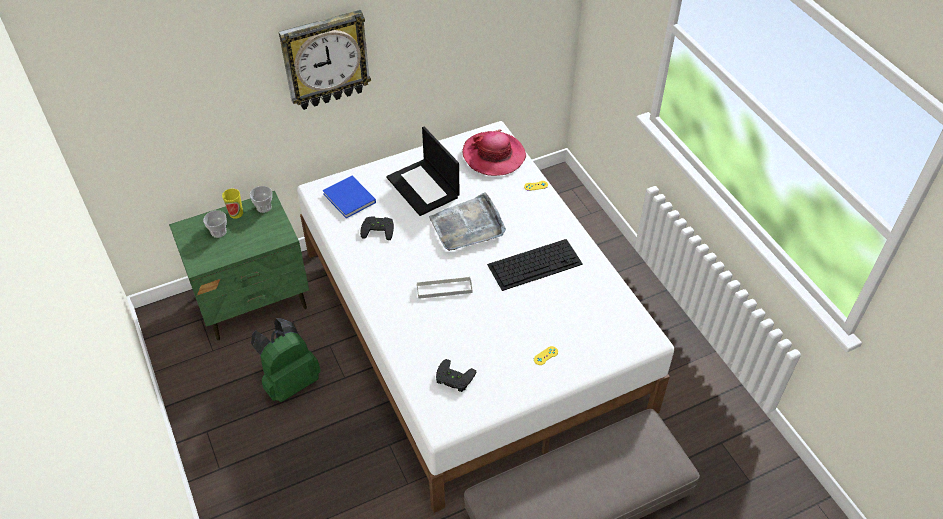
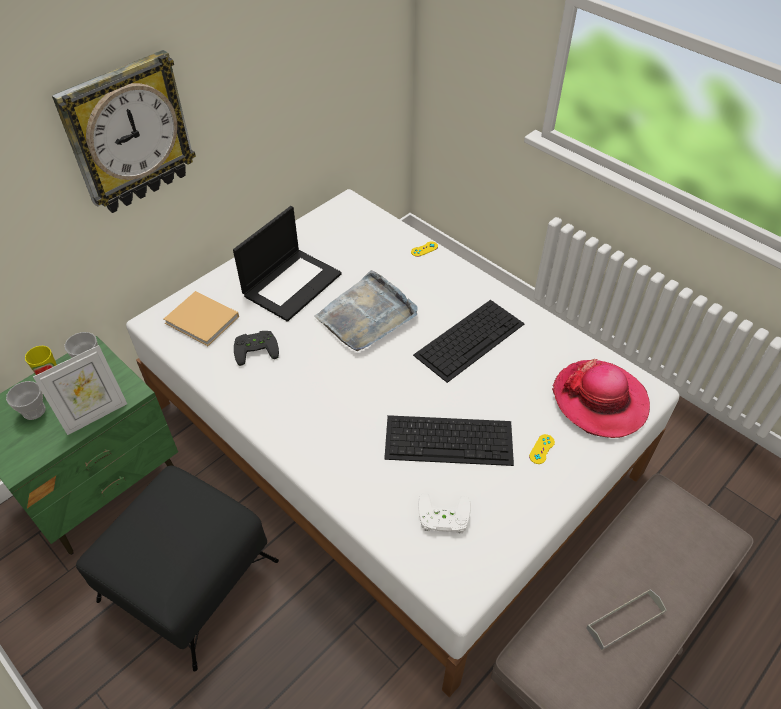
camera: 20 degrees left, 0 degrees up
green backpack [251,318,321,402] -> black ottoman [76,465,279,672]
blue book [323,176,376,218] -> beige book [164,291,239,346]
laptop [386,127,460,216] -> laptop turned 90 degrees counterclockwise [233,206,342,322]
grey tray [417,277,472,299] -> grey tray moved to [586,589,666,650]
black game controller [436,359,476,392] -> white game controller [418,494,471,534]
hat [463,129,526,176] -> hat moved to [552,359,650,438]
none -> picture frame [33,345,127,435]
none -> keyboard [384,415,514,466]

